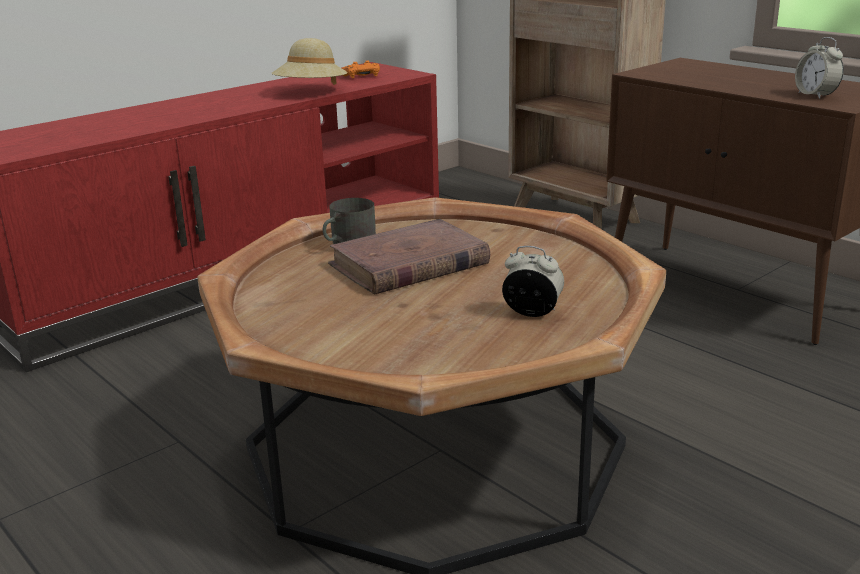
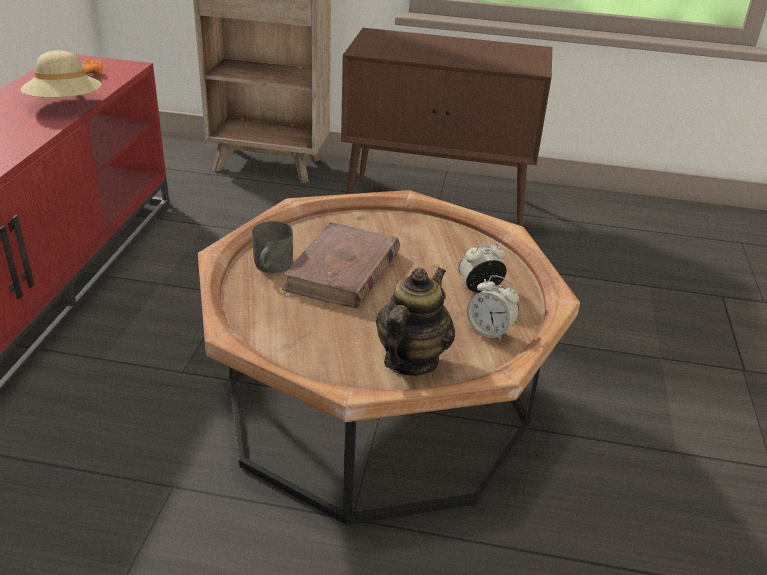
camera: 40 degrees left, 10 degrees up
alarm clock [795,37,844,99] -> alarm clock moved to [466,275,519,341]
none -> teapot [376,267,455,376]

